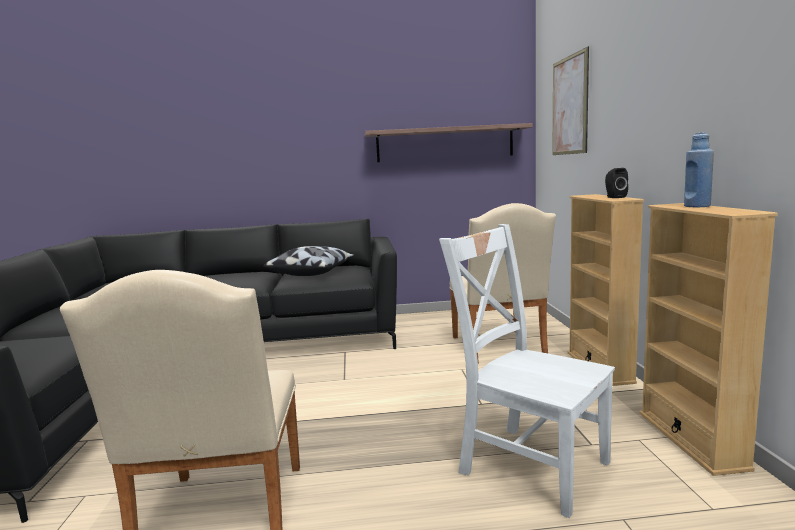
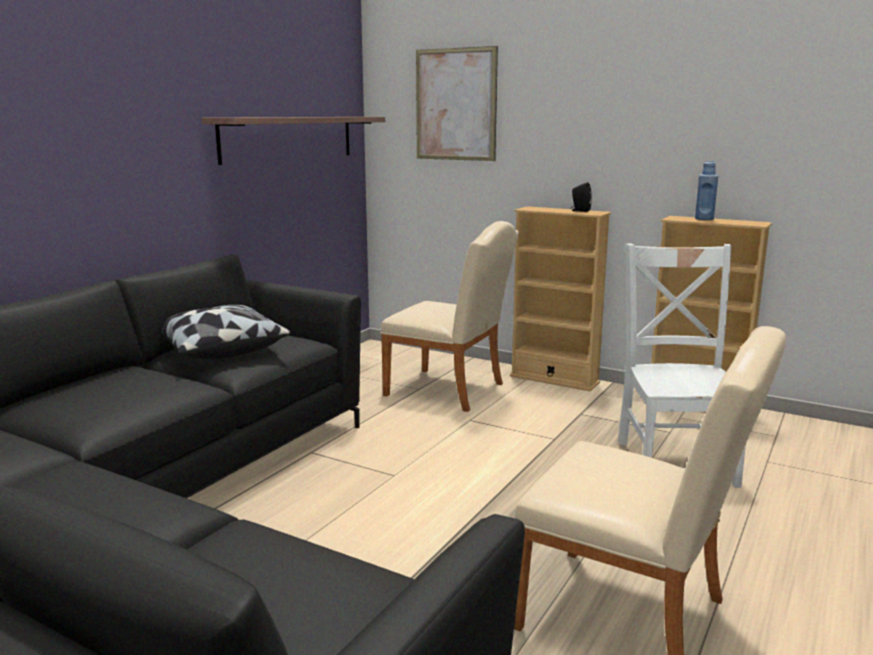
camera: 55 degrees left, 5 degrees up
white chair [439,224,615,518] -> white chair turned 105 degrees clockwise [618,244,746,488]

